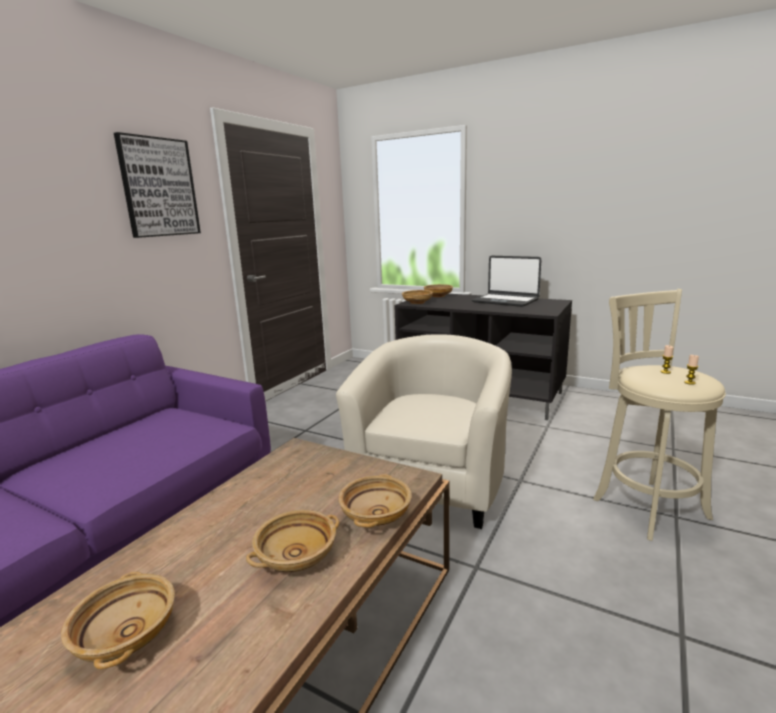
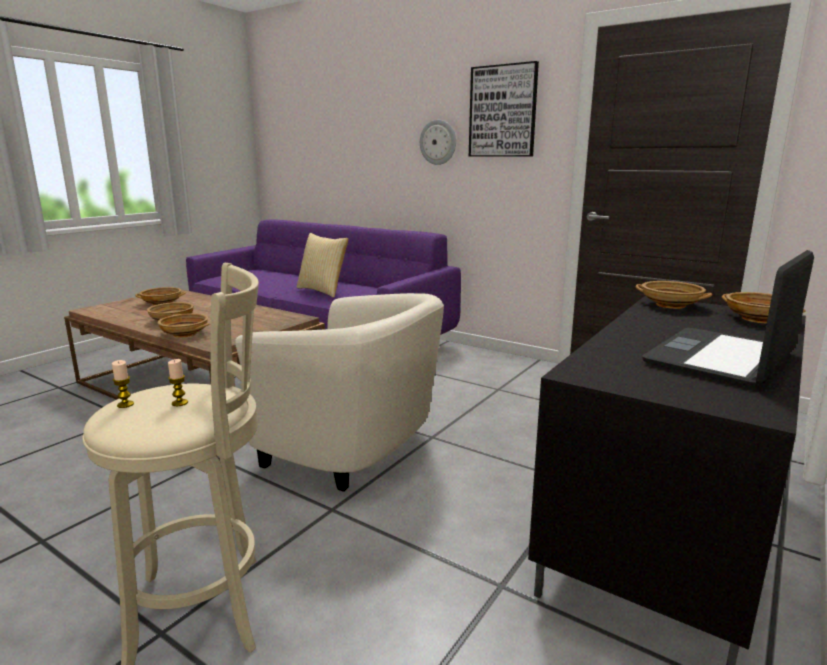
camera: 95 degrees right, 0 degrees up
none -> pillow [297,233,348,298]
none -> wall clock [420,120,456,165]

